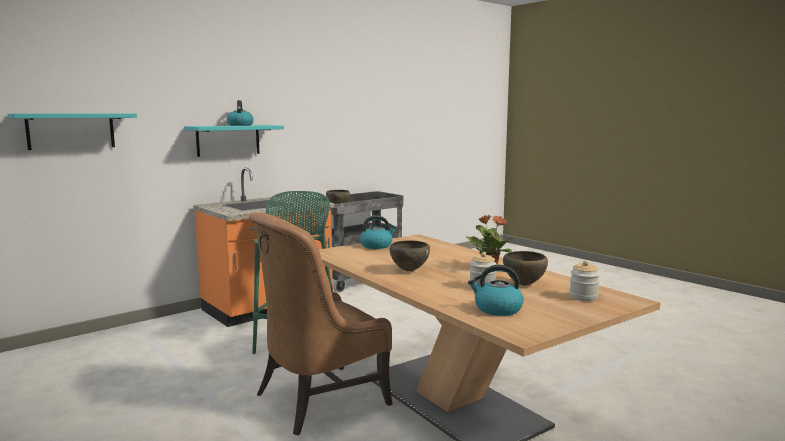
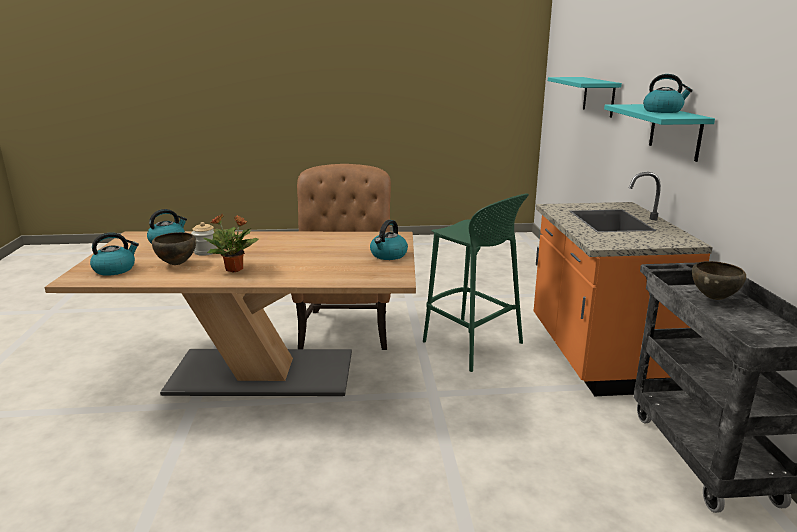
camera: 125 degrees right, 10 degrees up
brown bowl [390,241,430,271] -> none
jar [569,260,600,301] -> kettle [90,232,139,276]

